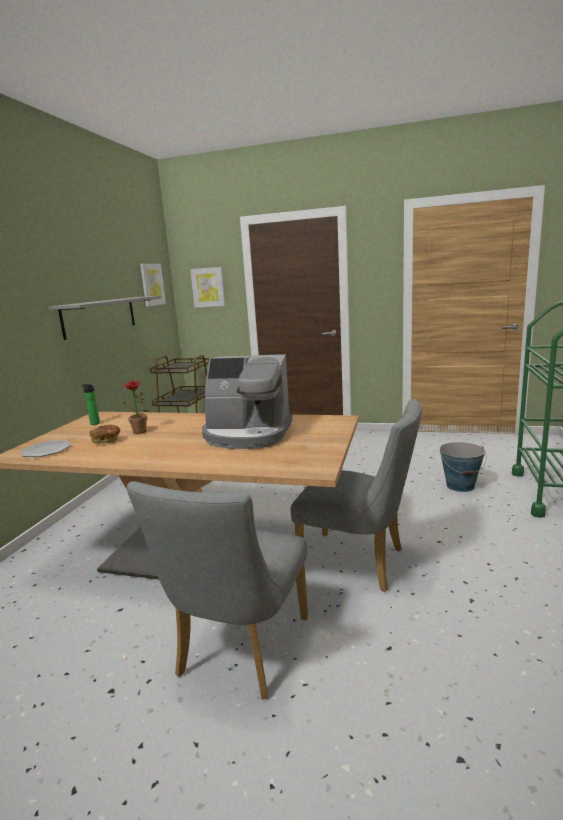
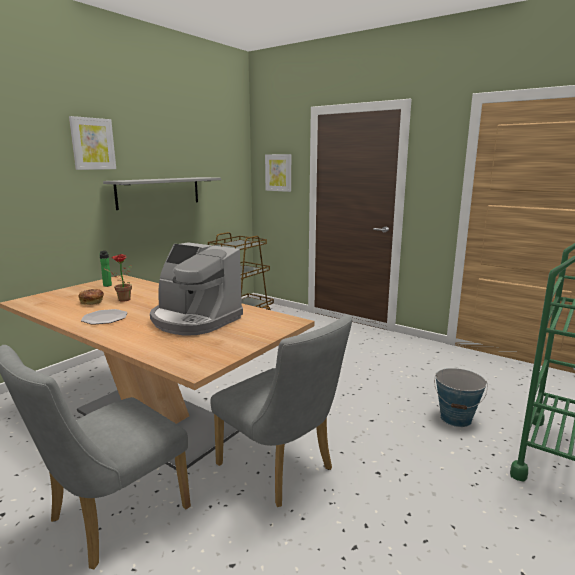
camera: 20 degrees right, 0 degrees up
plate [20,440,71,457] -> plate moved to [81,309,127,325]
picture [140,264,166,307] -> picture moved to [69,116,116,170]

